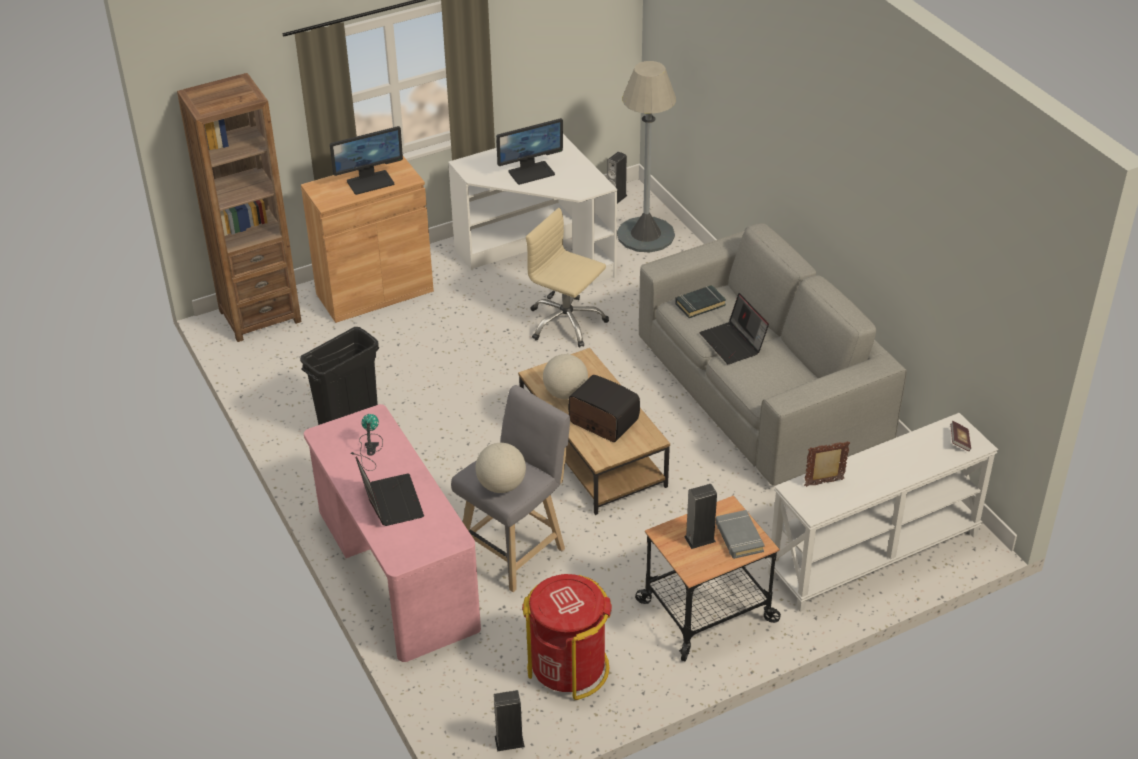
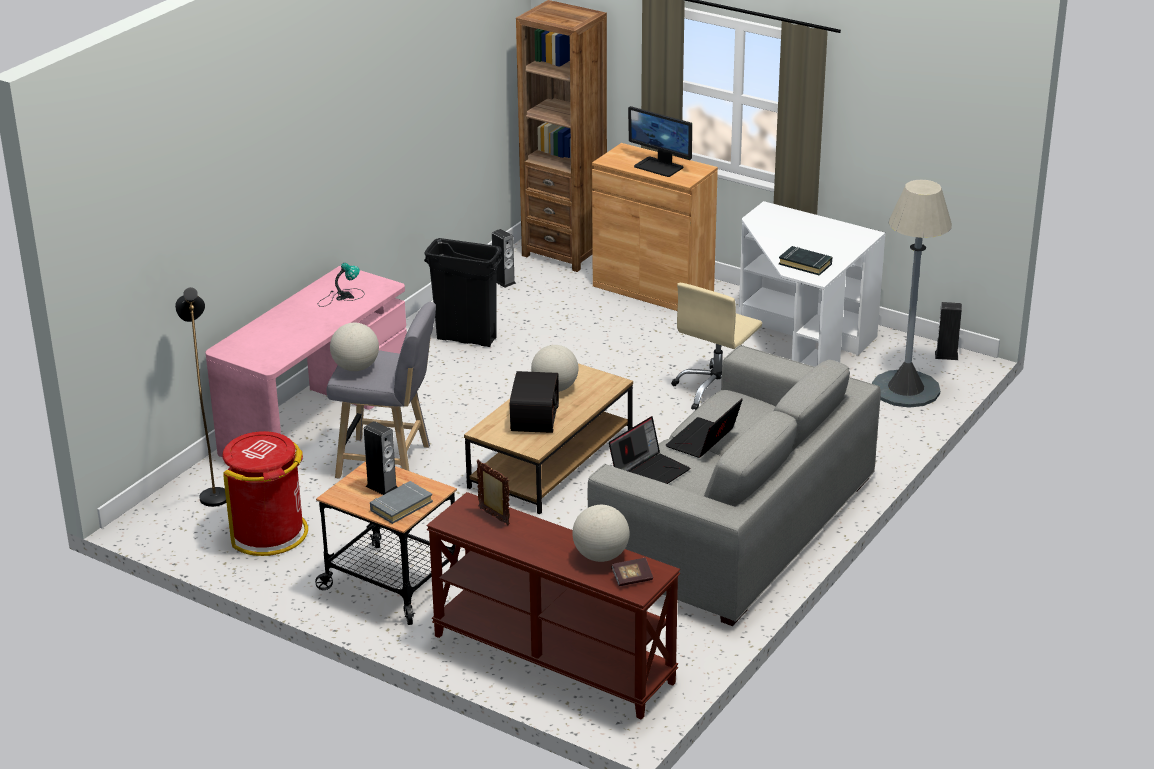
camera: 60 degrees right, 10 degrees down
laptop [355,456,424,526] -> laptop moved to [609,416,690,484]
speaker [494,690,525,752] -> speaker moved to [492,229,516,288]
monitor [496,118,563,185] -> none
beige office chair [526,208,609,348] -> beige office chair turned 150 degrees counterclockwise [671,283,762,410]
black book [675,285,726,318] -> black book moved to [779,246,832,275]
white console table [767,413,998,612] -> brown console table [426,492,680,720]
none -> black floor lamp [175,287,226,507]
none -> globe [572,505,629,562]

